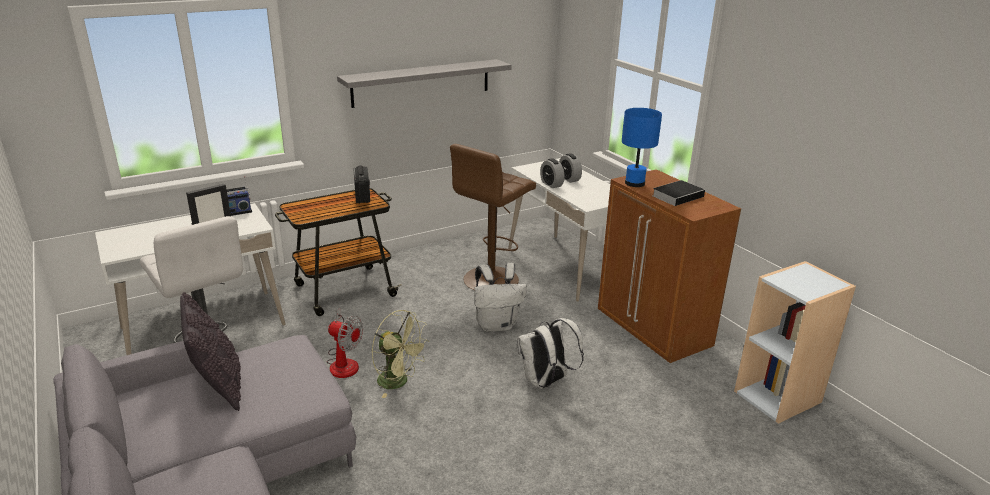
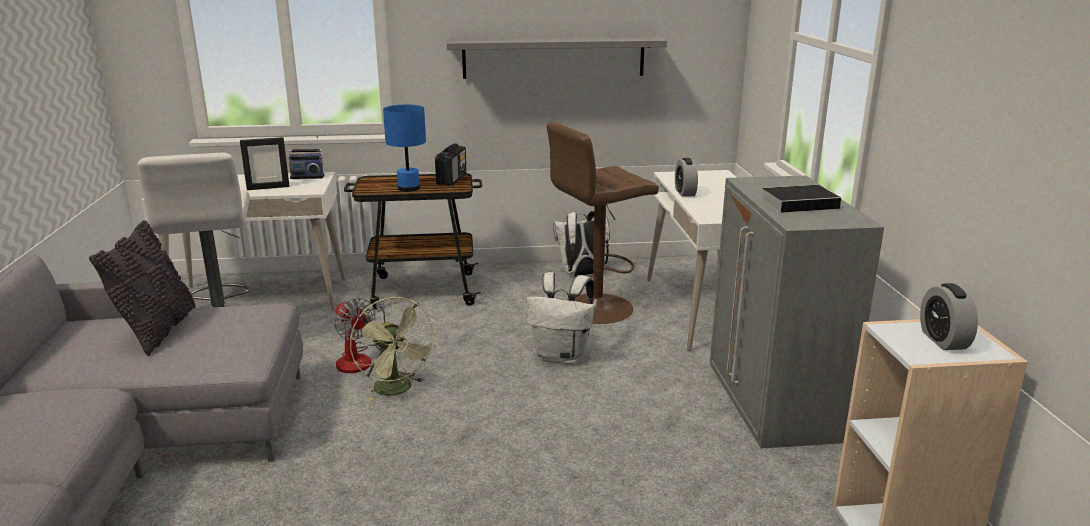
camera: 25 degrees right, 5 degrees down
white backpack [517,318,584,389] -> white backpack moved to [553,211,610,277]
alarm clock [559,153,582,183] -> alarm clock moved to [920,283,978,350]
brown cabinet [598,169,741,363] -> grey cabinet [710,176,884,449]
blue table lamp [622,108,662,187] -> blue table lamp moved to [383,104,426,192]

